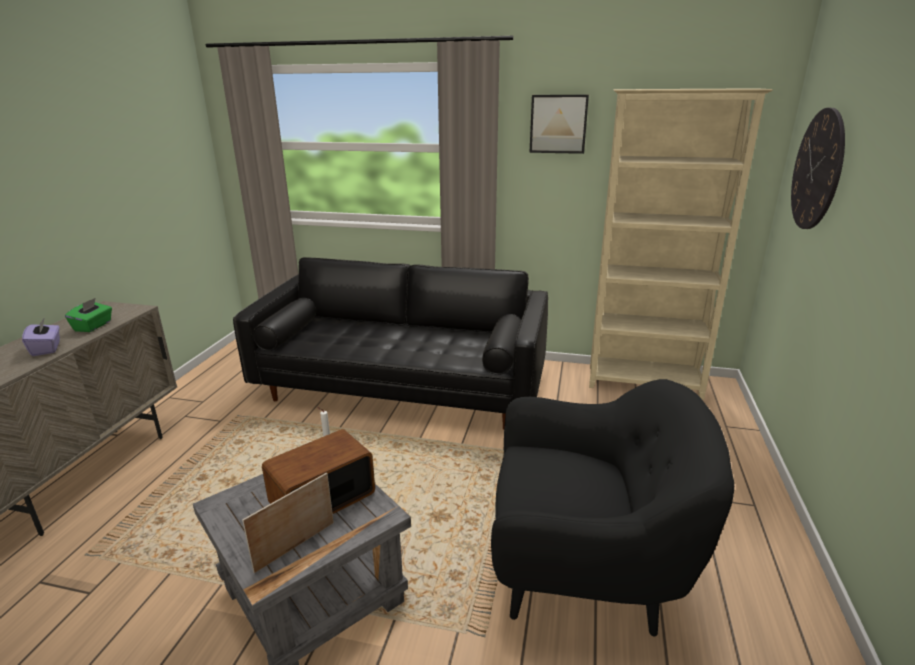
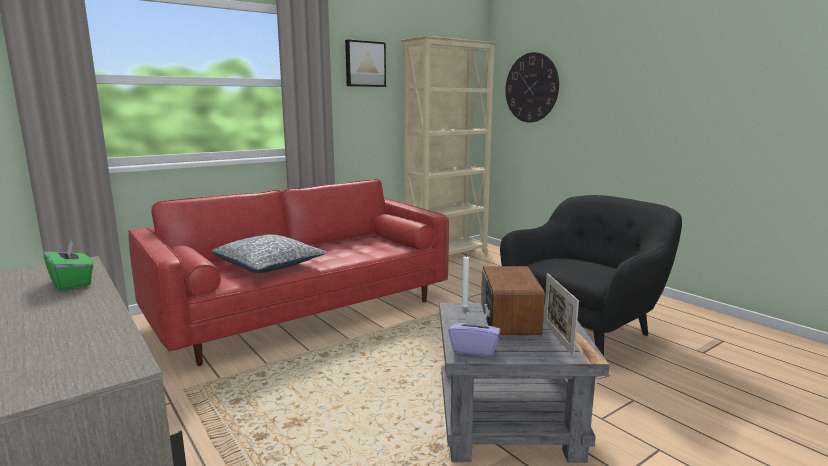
camera: 50 degrees left, 10 degrees down
purple tissue box [22,317,60,356] -> purple tissue box moved to [448,311,501,357]
black sofa [233,257,548,429] -> red sofa [129,179,449,366]
none -> pillow [212,235,327,273]

